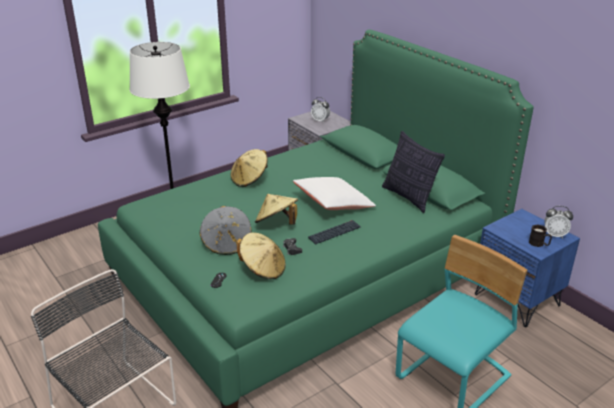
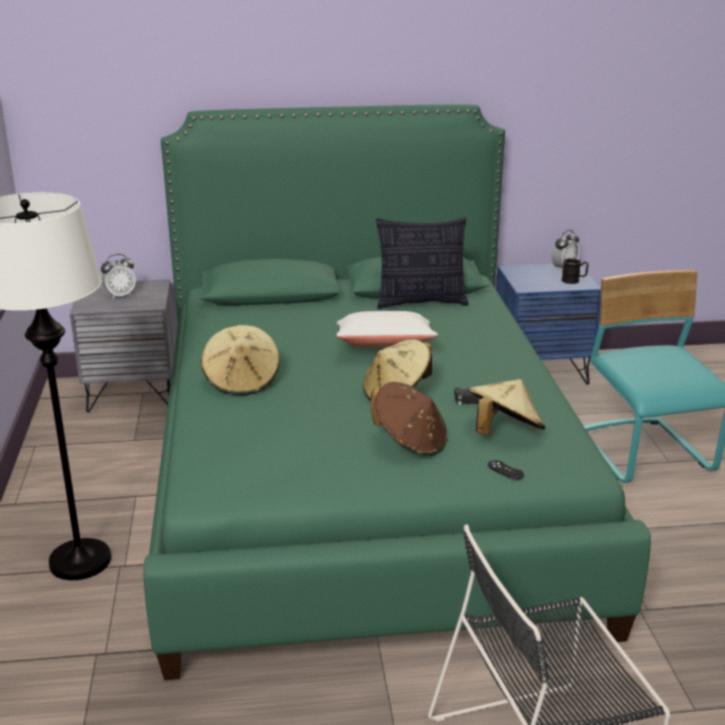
camera: 60 degrees left, 5 degrees down
grey hat [200,206,252,255] -> brown hat [371,382,447,456]
keyboard [308,220,361,245] -> none

